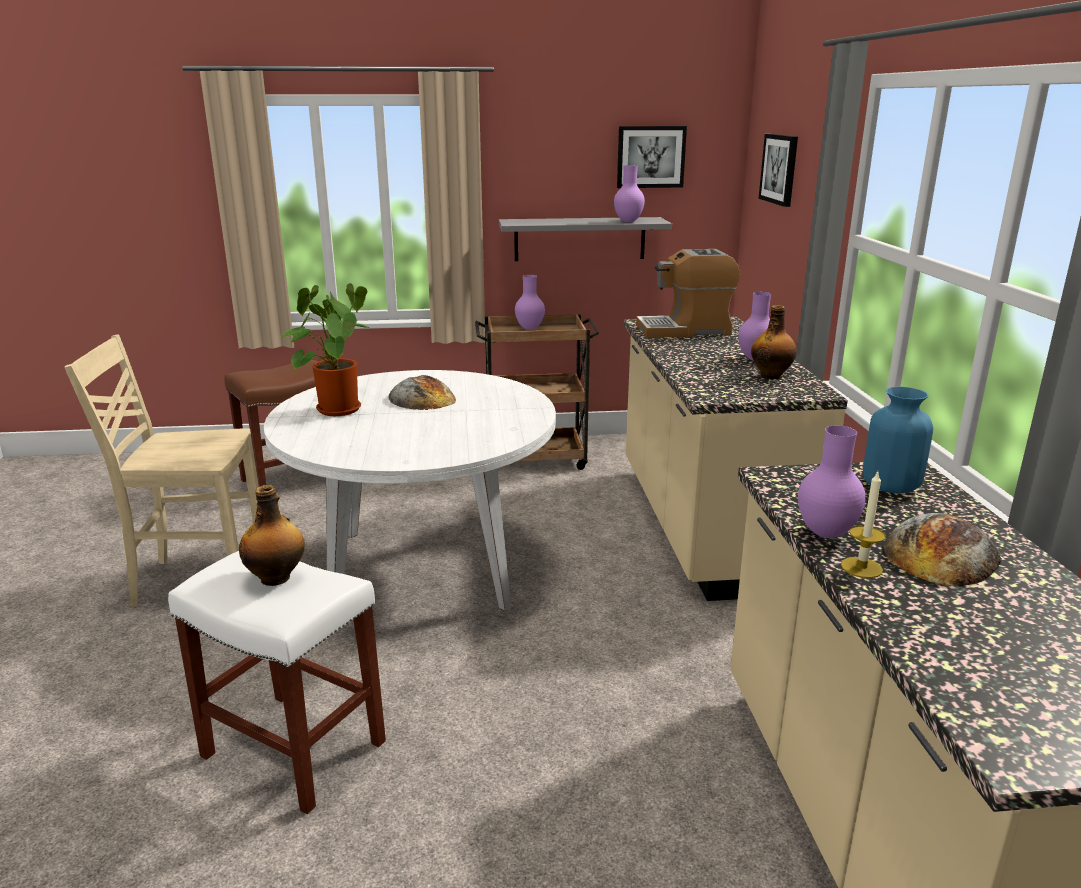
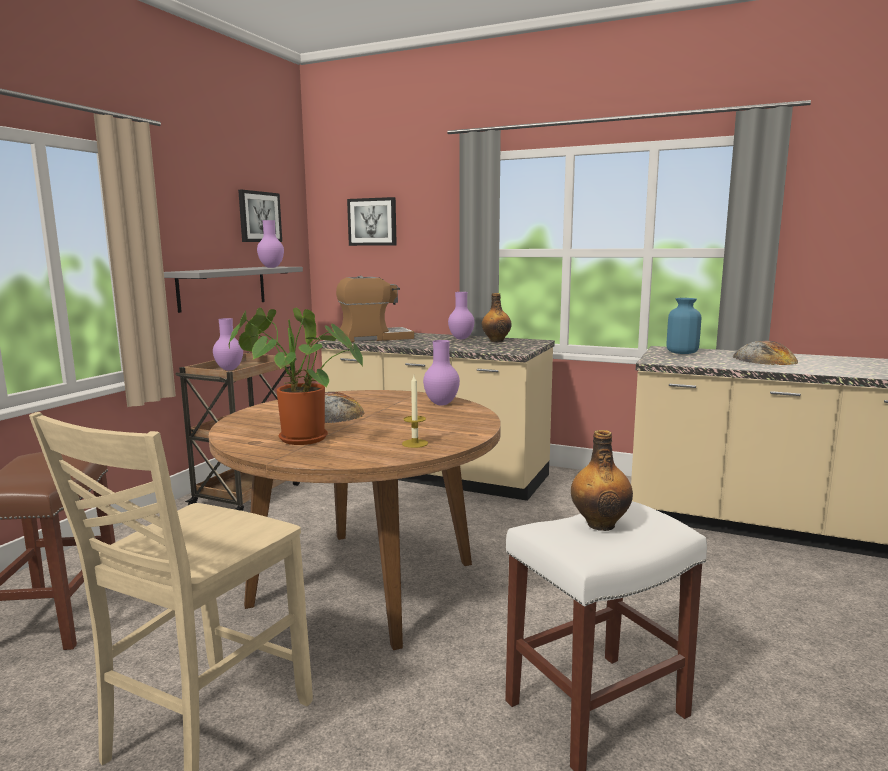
camera: 60 degrees left, 10 degrees down
white dining table [264,370,556,611] -> brown dining table [209,390,501,650]
coffee machine [636,249,740,338] -> coffee machine turned 135 degrees counterclockwise [336,276,414,342]
purple vase [798,425,866,538] -> purple vase moved to [423,340,460,405]
candle [841,472,886,578] -> candle moved to [402,375,428,448]

